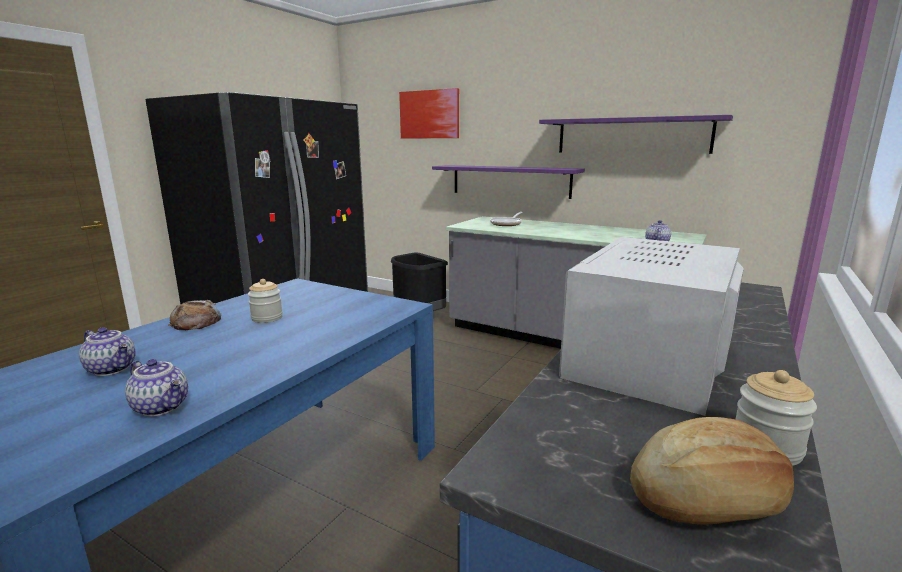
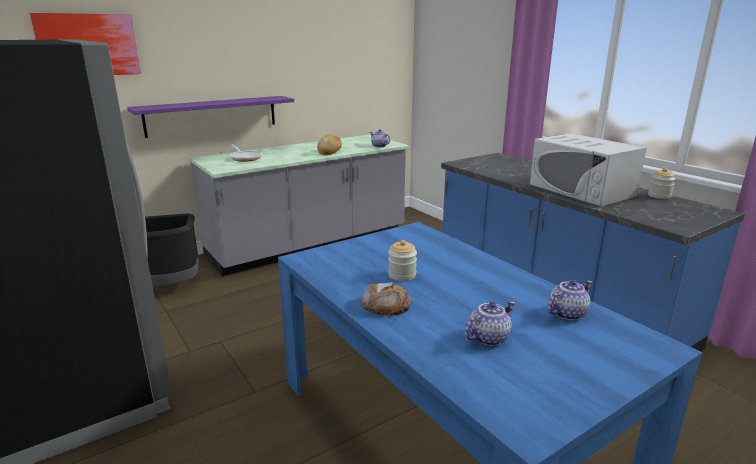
camera: 65 degrees left, 5 degrees up
purple shelf [539,115,733,154] -> none
bread [630,417,794,525] -> bread moved to [317,135,342,155]

